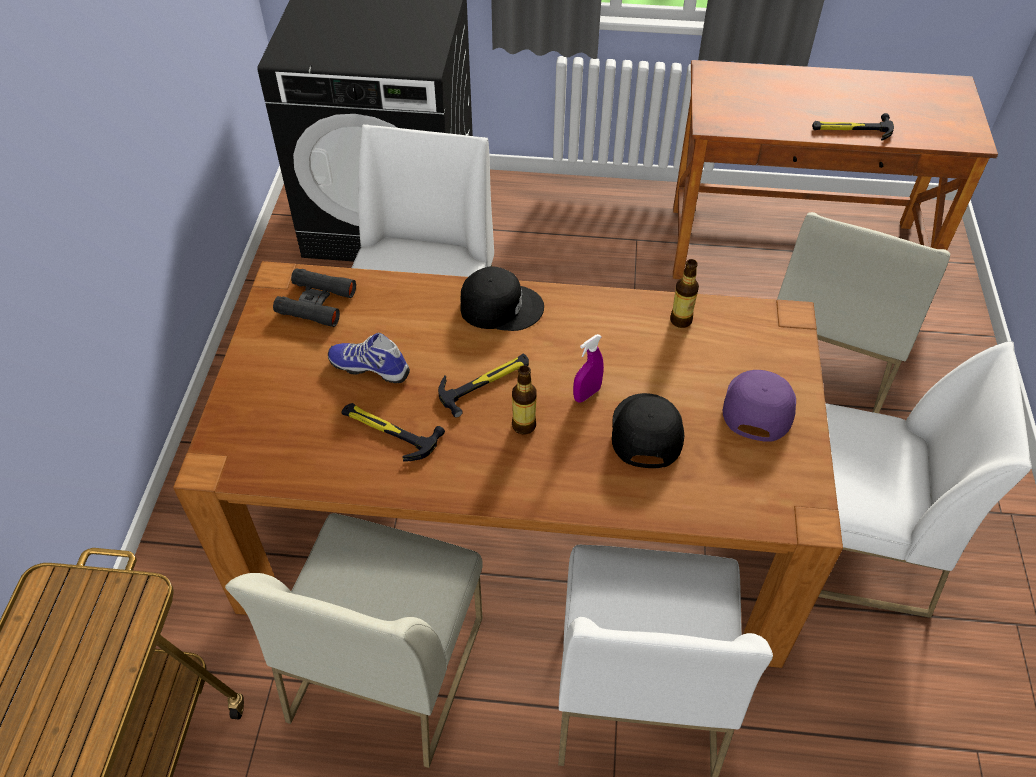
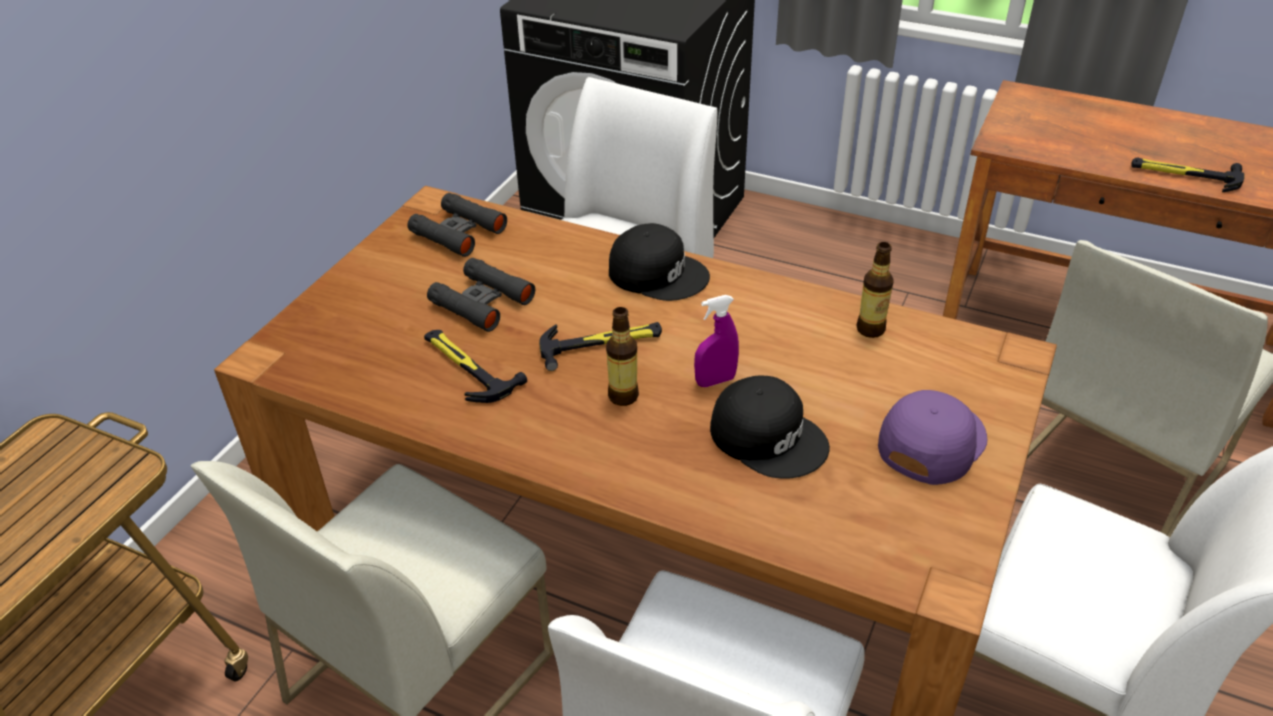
camera: 20 degrees right, 10 degrees down
shoe [328,332,410,383] -> black binoculars [427,258,535,332]
black cap [612,393,684,468] -> black cap turned 105 degrees clockwise [710,376,830,479]

